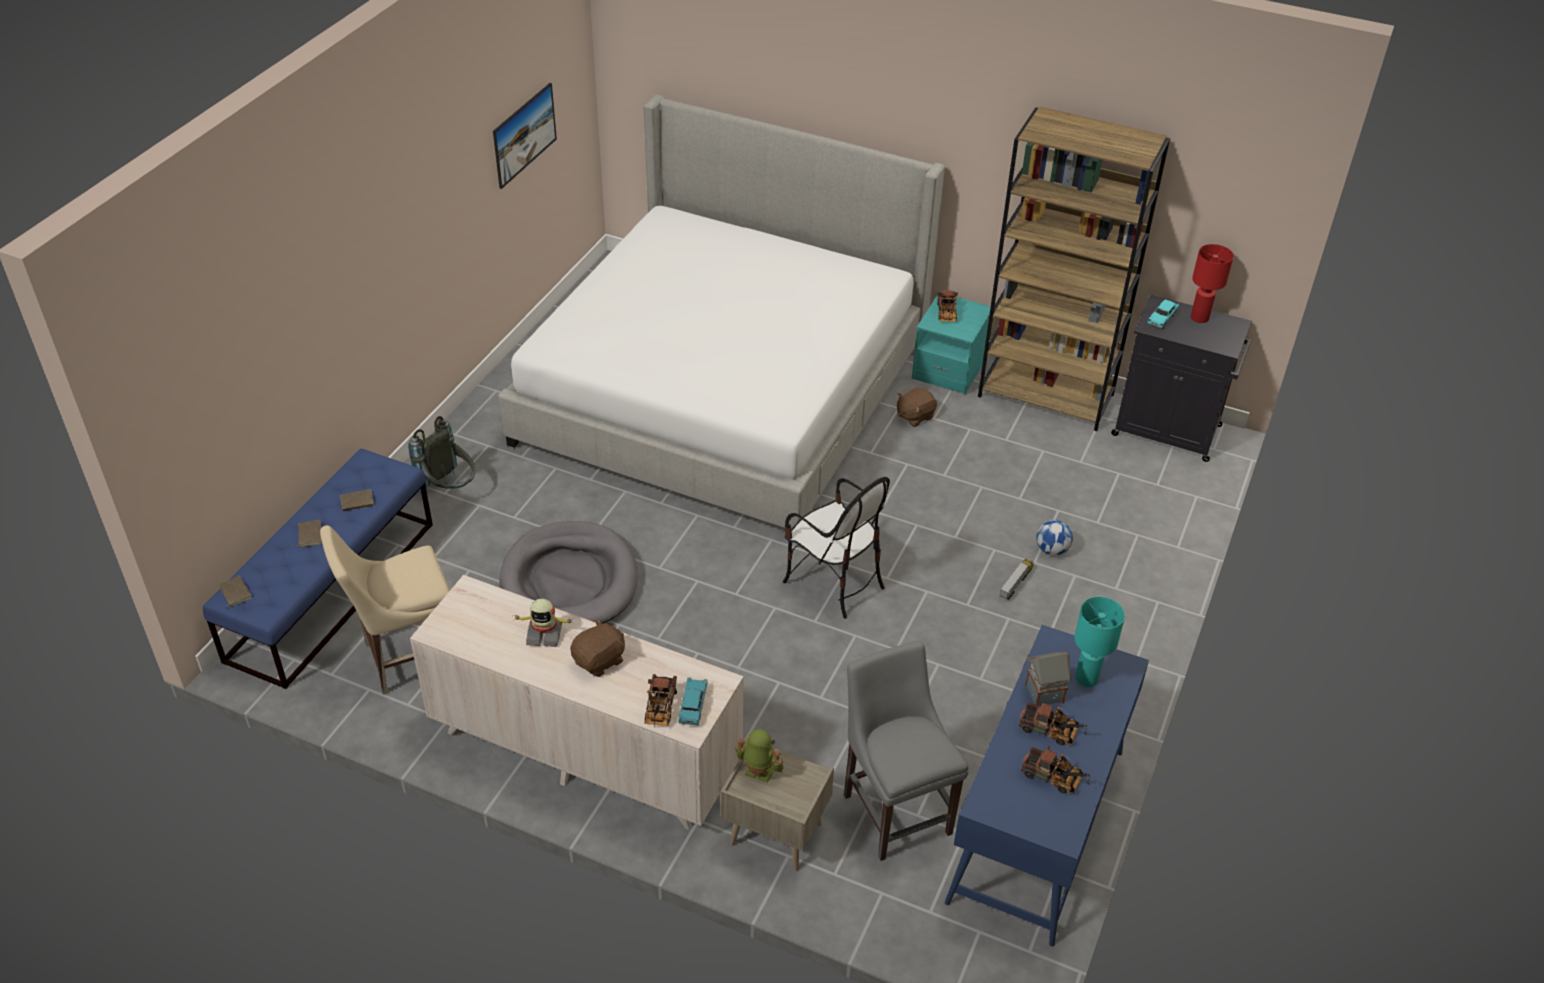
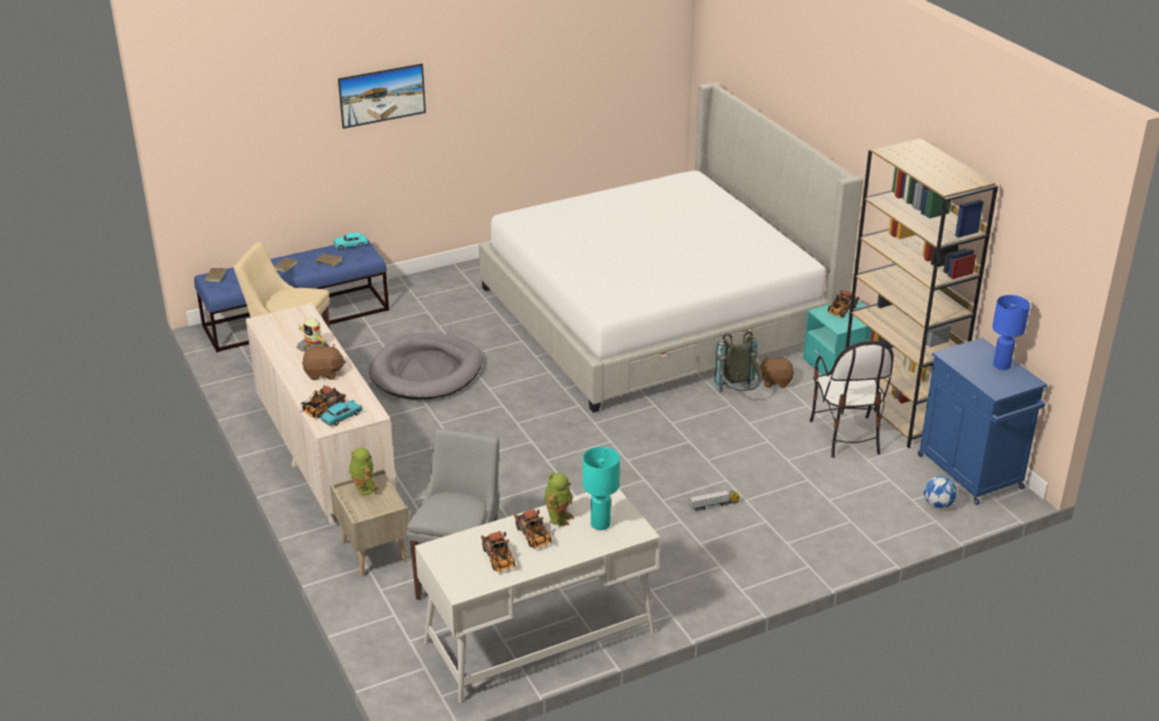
camera: 40 degrees right, 10 degrees down
grey backpack [408,416,475,494] -> grey backpack moved to [712,331,762,391]
picture [493,83,557,189] -> picture moved to [338,64,426,129]
chair [783,477,890,619] -> chair moved to [810,341,894,458]
blue desk [945,625,1149,947] -> white desk [415,488,660,703]
toy house [1025,652,1072,706] -> toy robot [545,473,575,526]
football [1036,520,1073,556] -> football moved to [924,476,957,508]
black cabinet [1111,295,1252,462] -> blue cabinet [918,338,1047,505]
turquoise toy car [1147,299,1179,329] -> turquoise toy car moved to [334,233,368,250]
red table lamp [1191,244,1234,323] -> blue table lamp [992,295,1030,370]

